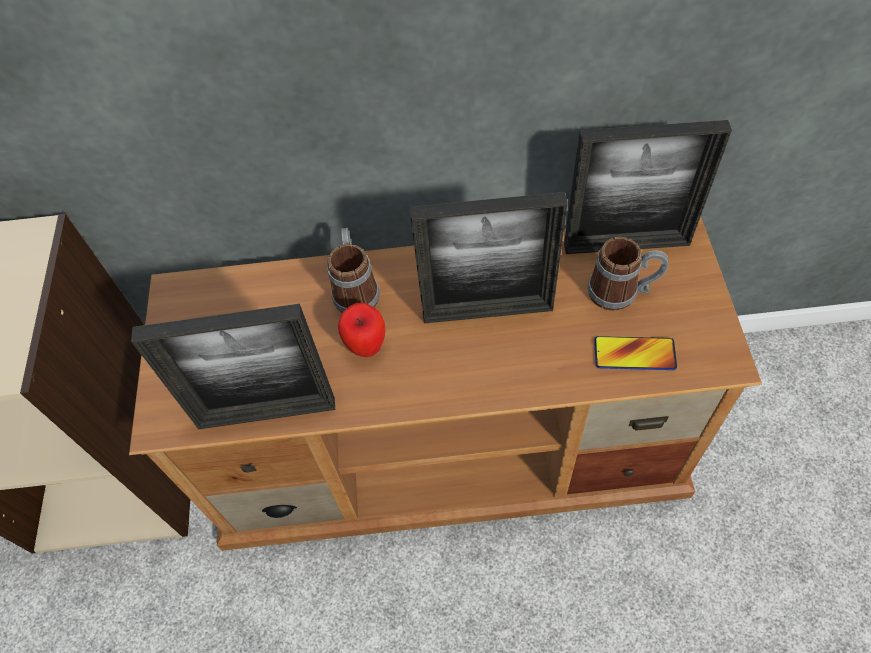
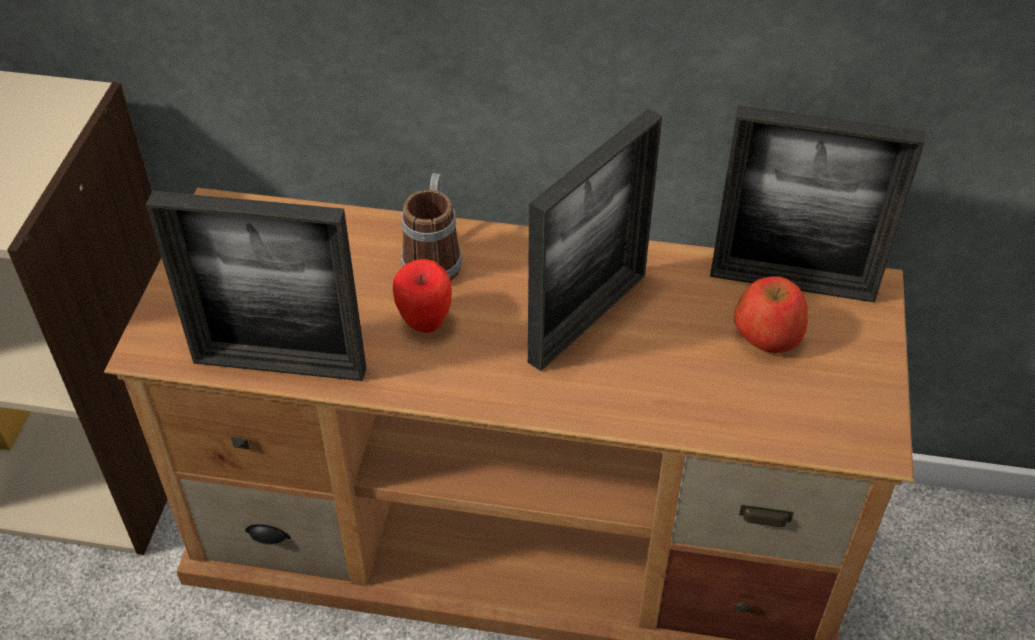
camera: 10 degrees right, 10 degrees down
picture frame [410,192,567,323] -> picture frame turned 60 degrees counterclockwise [528,109,662,371]
mug [588,237,668,311] -> apple [734,276,808,353]
phone [594,336,677,370] -> none

